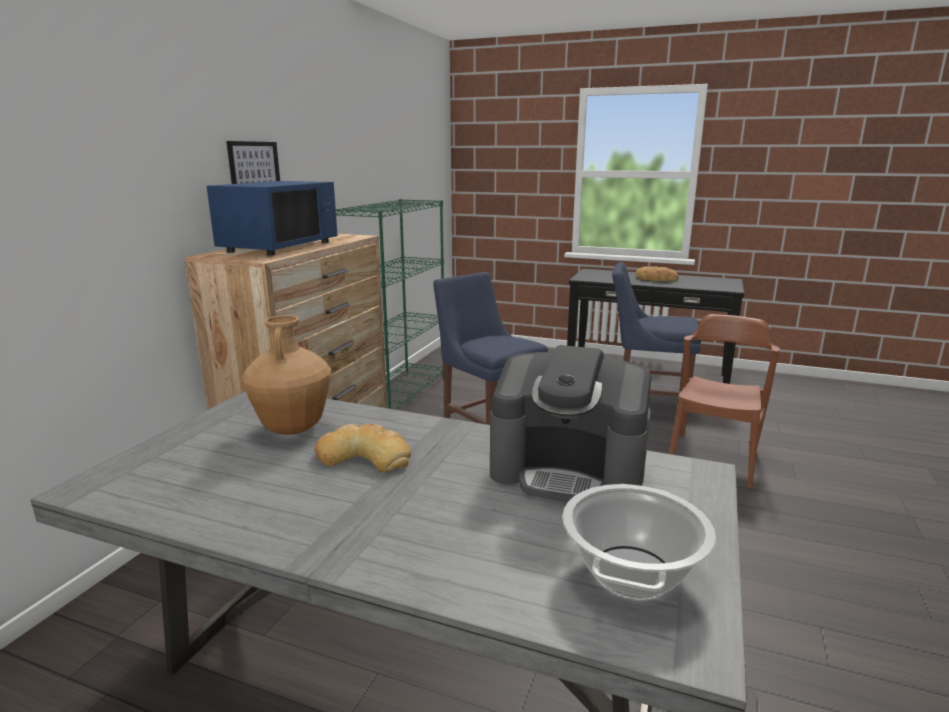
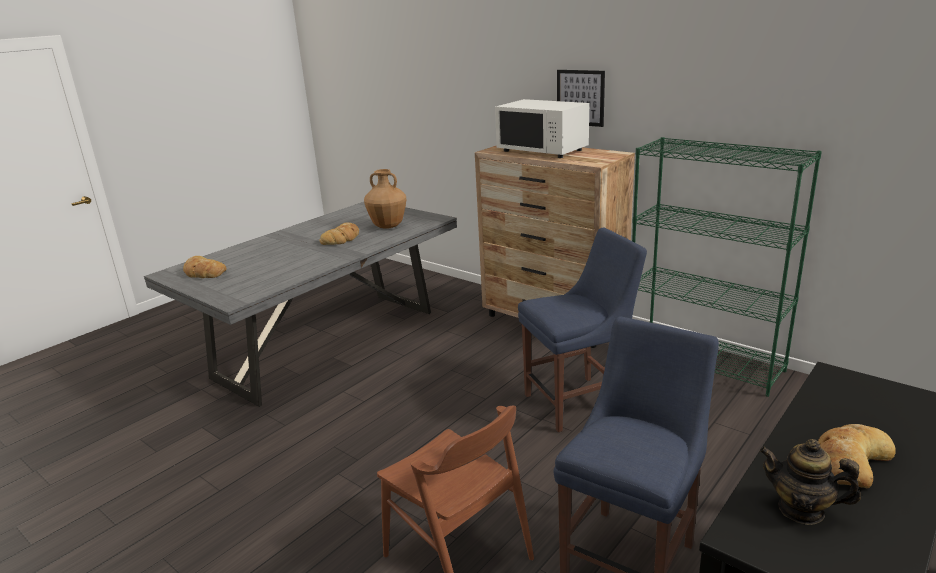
camera: 110 degrees right, 5 degrees up
blue microwave [207,181,337,256] -> white microwave [495,99,589,158]
coffee machine [490,345,651,503] -> none
cooking pot [562,484,716,598] -> bread [183,256,227,278]
none -> teapot [759,439,861,525]

